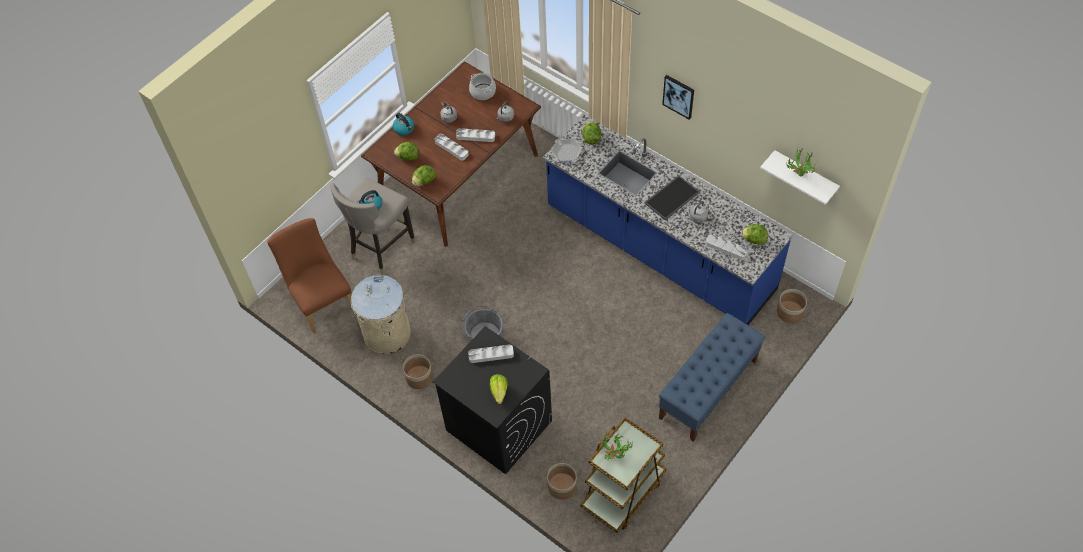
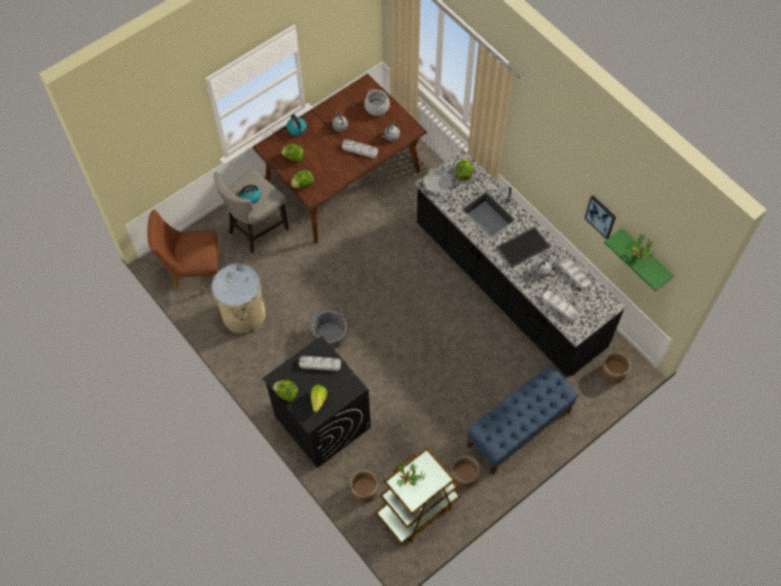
camera: 10 degrees right, 5 degrees up
brown chair [267,218,354,334] -> brown chair turned 75 degrees counterclockwise [147,210,221,290]
planter [403,354,433,389] -> planter moved to [452,456,479,488]
grey tray [435,134,469,160] -> grey tray moved to [558,256,591,289]
blue counter [543,115,793,325] -> black counter [414,149,626,377]
picture [662,75,694,120] -> picture moved to [585,196,616,239]
lettuce [741,224,768,245] -> lettuce moved to [273,380,298,402]
white shelf [760,150,840,205] -> green shelf [604,228,674,291]

